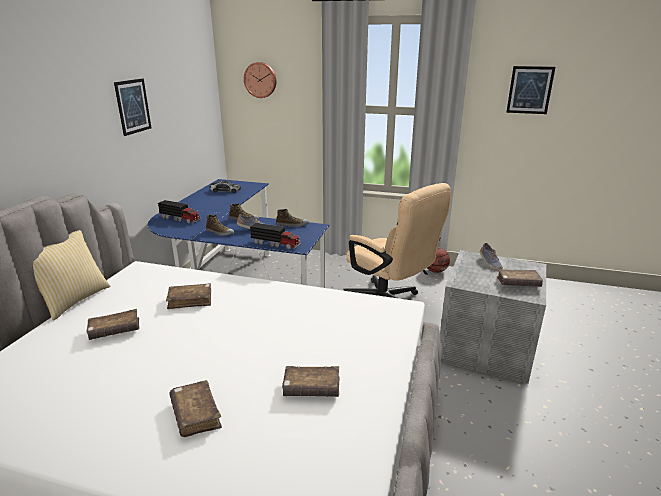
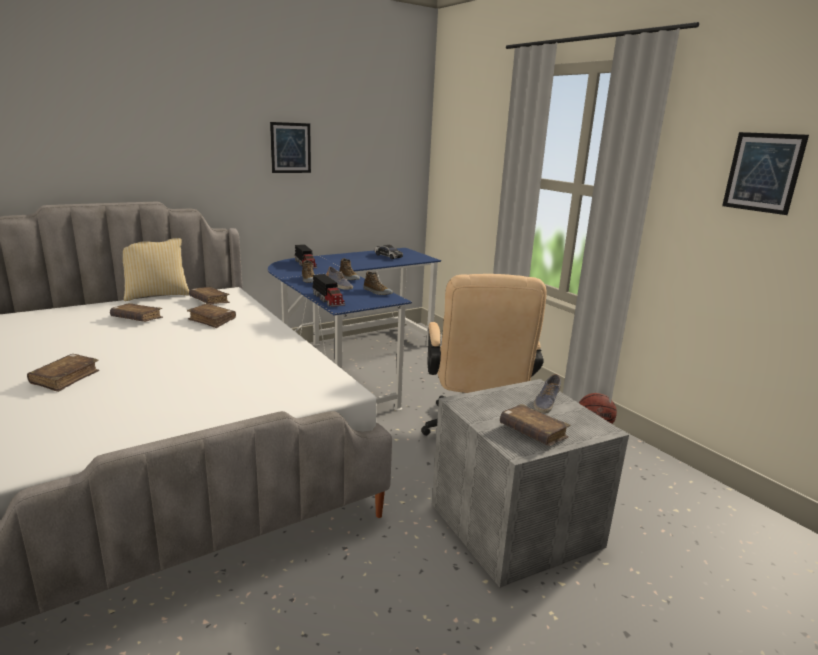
camera: 40 degrees right, 5 degrees down
wall clock [244,62,276,98] -> none
brown book [282,366,340,397] -> brown book moved to [189,287,230,304]

